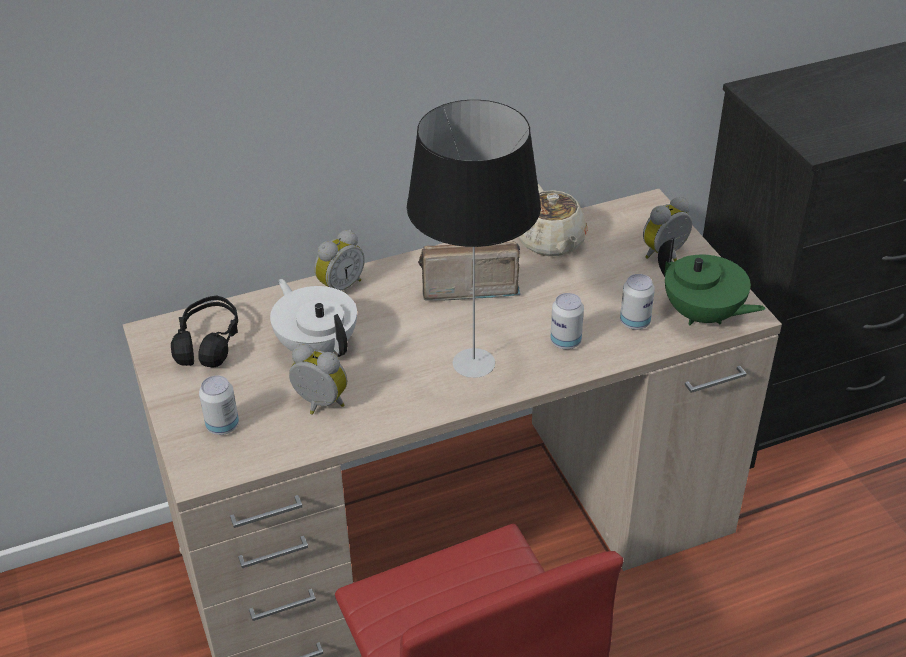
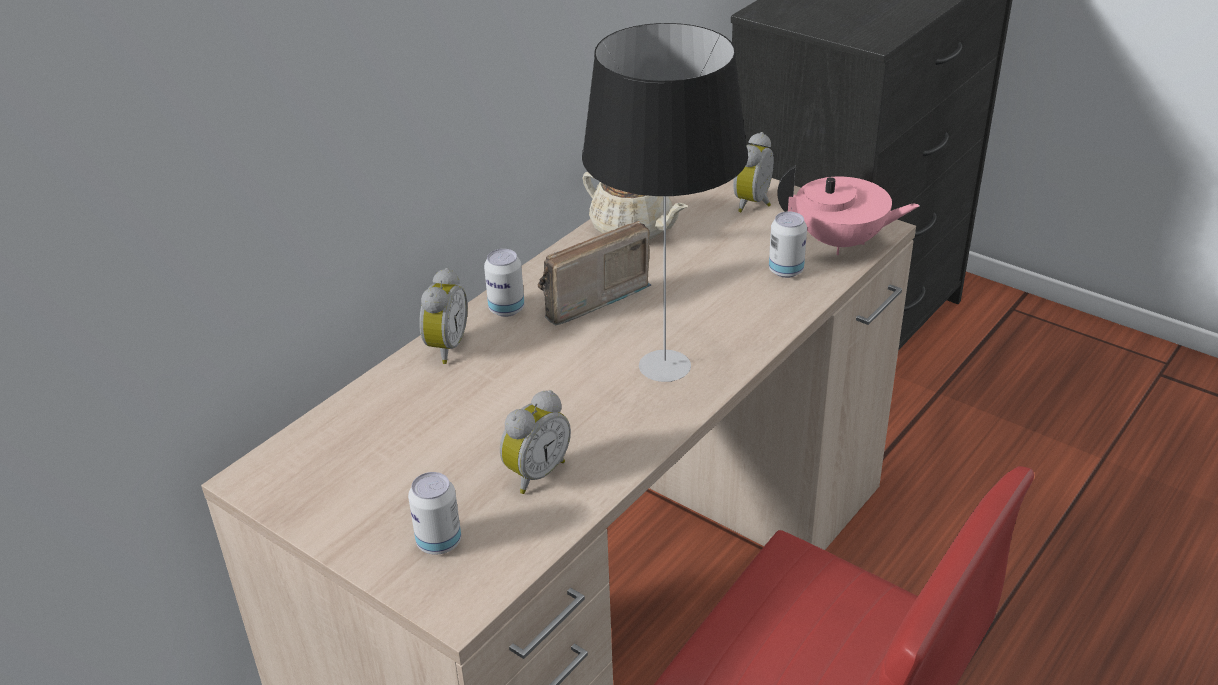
camera: 30 degrees left, 5 degrees down
black headphones [171,296,238,368] -> none
white teapot [270,279,357,357] -> none
alarm clock [289,344,347,415] -> alarm clock turned 135 degrees clockwise [500,390,571,494]
can [550,293,584,349] -> can moved to [484,249,524,317]
green teapot [658,238,766,325] -> pink teapot [777,165,920,255]

